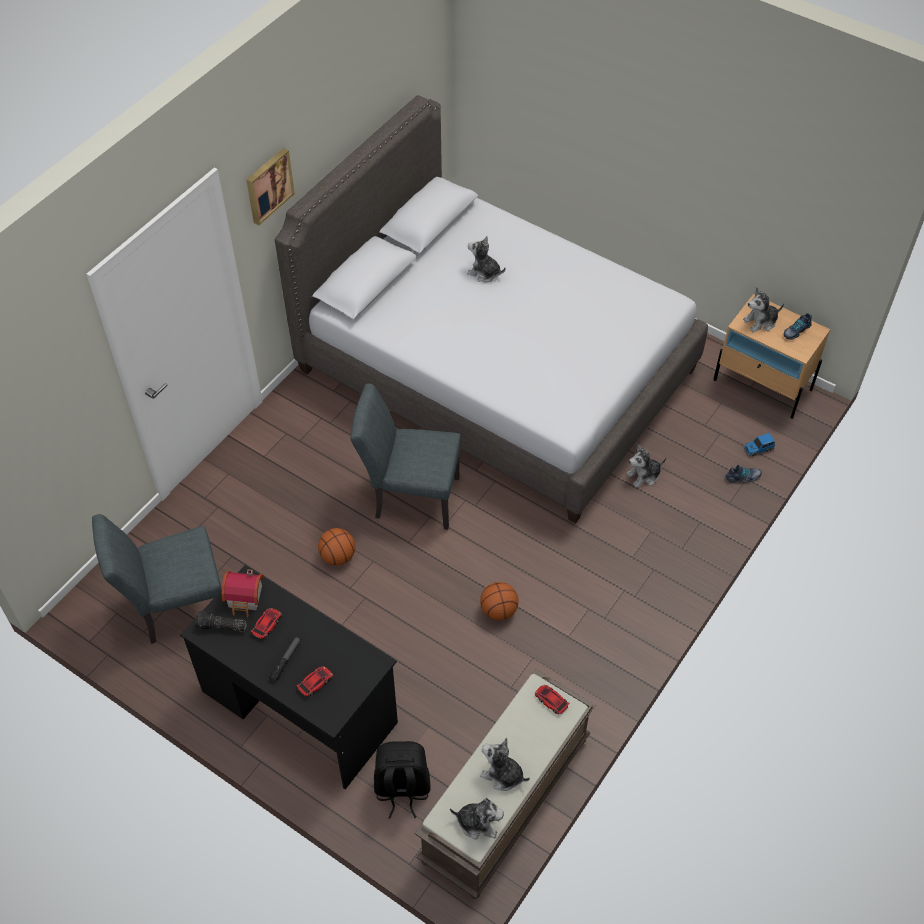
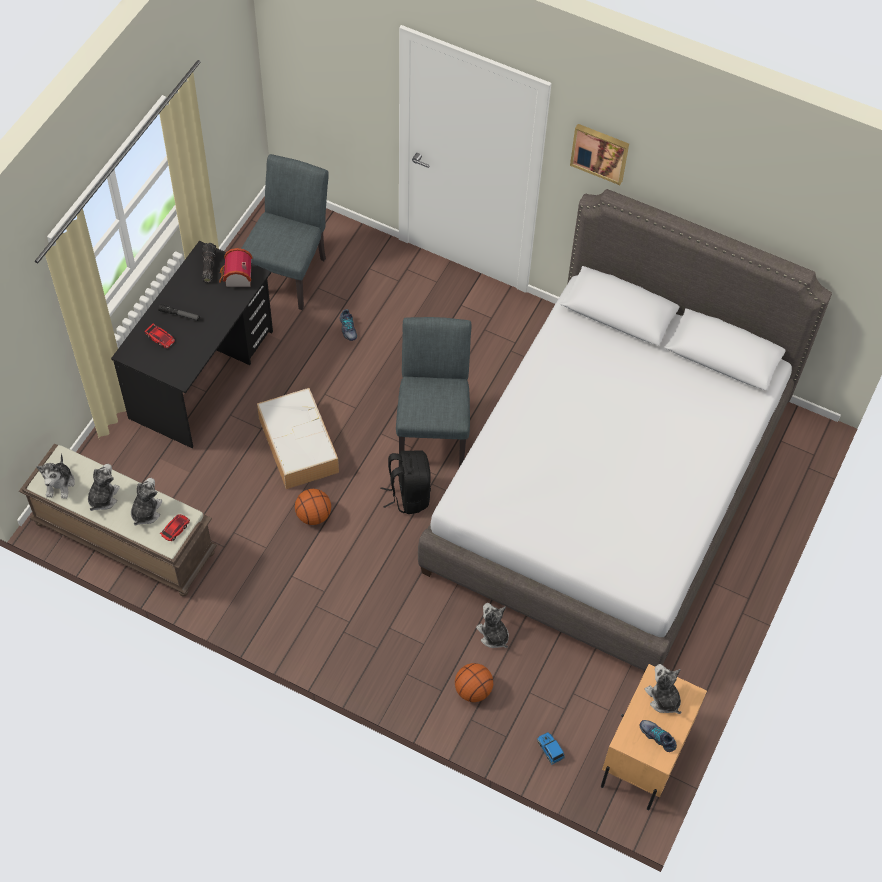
camera: 80 degrees right, 5 degrees up
grey chair [92,514,222,644] -> grey chair turned 45 degrees clockwise [241,154,329,310]
toy car [250,608,282,639] -> none
basketball [318,528,355,565] -> basketball moved to [455,663,493,702]
black backpack [374,741,431,819] -> black backpack moved to [381,450,431,514]
plush toy [467,236,506,282] -> plush toy moved to [131,478,162,526]
shoe [726,465,762,483] -> shoe moved to [340,309,357,341]
none -> storage box [257,388,339,489]

